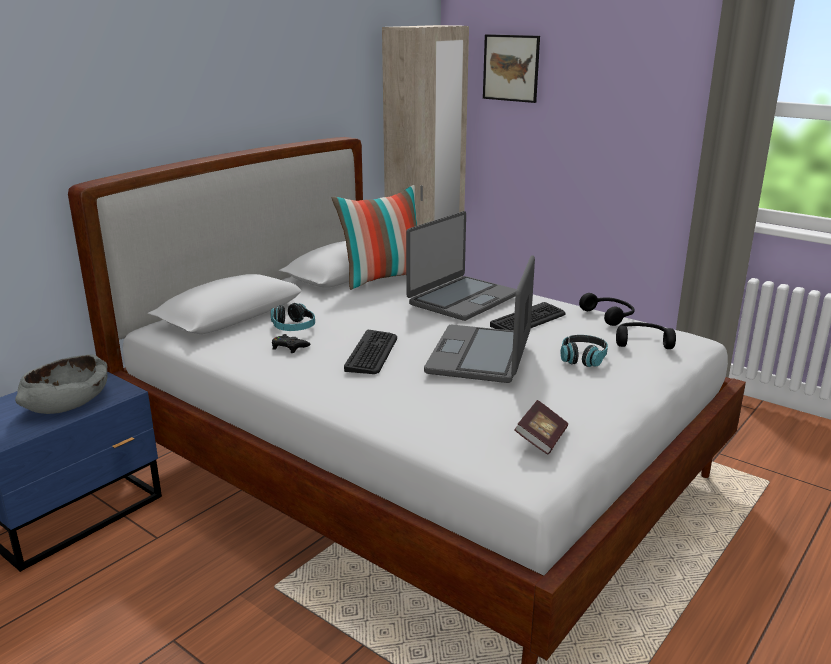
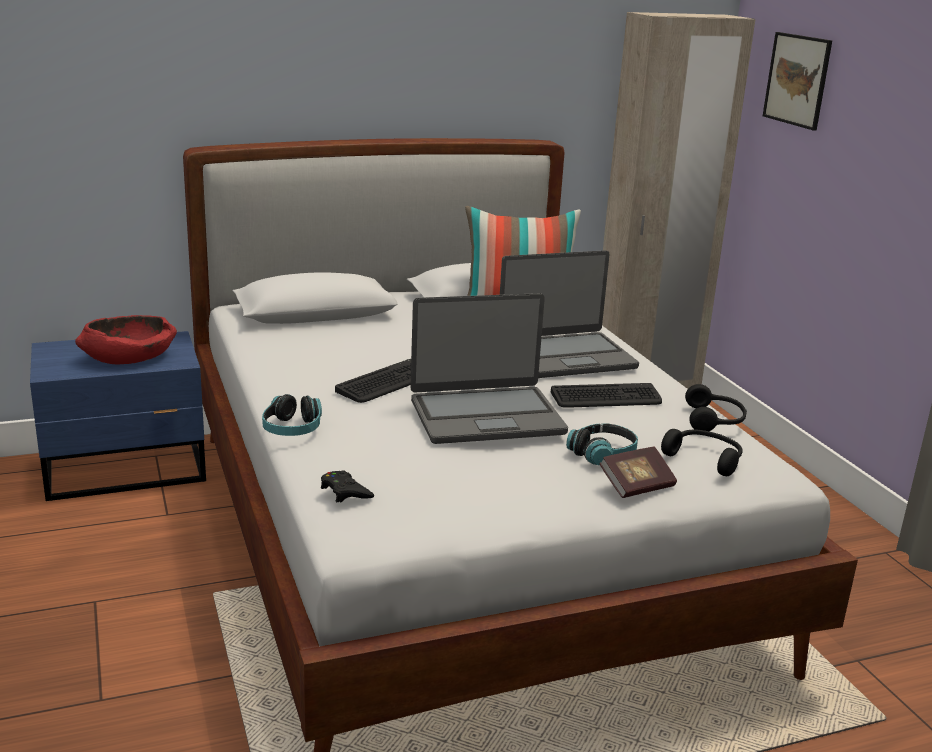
camera: 30 degrees right, 0 degrees up
grey bowl [15,354,108,414] -> red bowl [75,315,177,364]
headphones [271,303,315,331] -> headphones moved to [262,394,322,436]
black game controller [272,334,310,353] -> black game controller moved to [321,471,374,502]
laptop [424,255,535,383] -> laptop turned 150 degrees counterclockwise [410,293,568,444]
book [514,400,568,455] -> book moved to [599,446,677,498]

